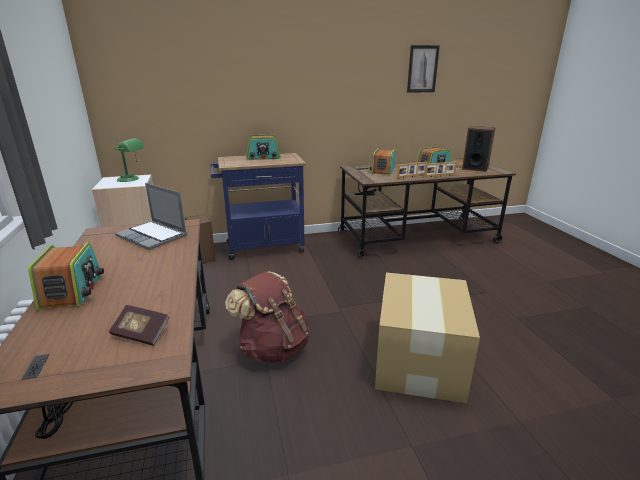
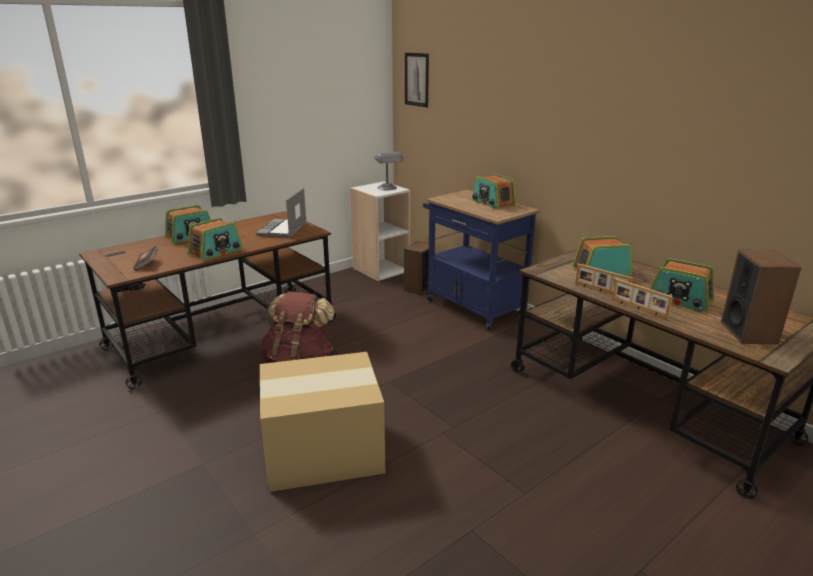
camera: 65 degrees right, 0 degrees up
green table lamp [112,138,144,182] -> grey table lamp [373,152,404,190]
picture [407,45,440,93] -> picture moved to [405,52,429,107]
none -> radio [188,218,243,261]

